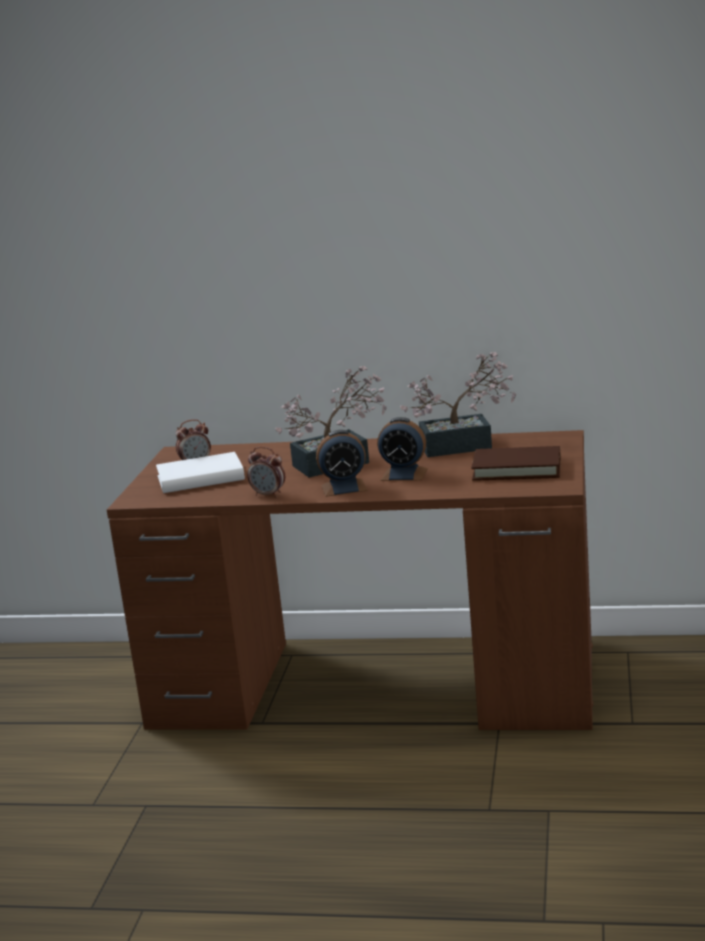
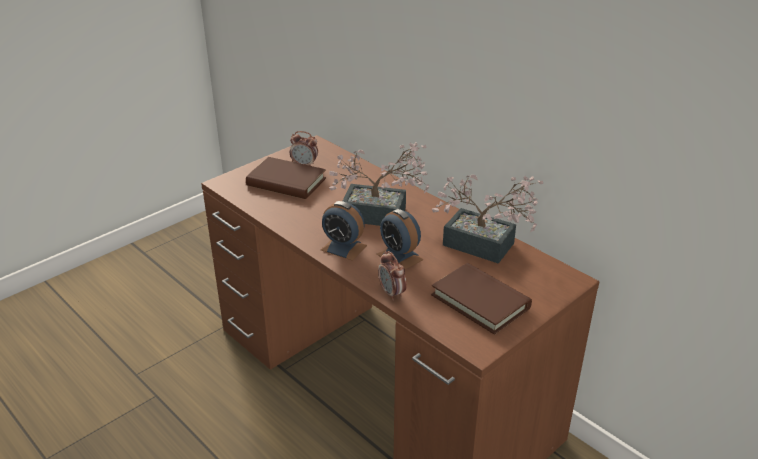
camera: 35 degrees right, 15 degrees up
white book [156,452,245,493] -> brown book [246,157,326,199]
alarm clock [247,447,285,497] -> alarm clock moved to [378,251,407,301]

